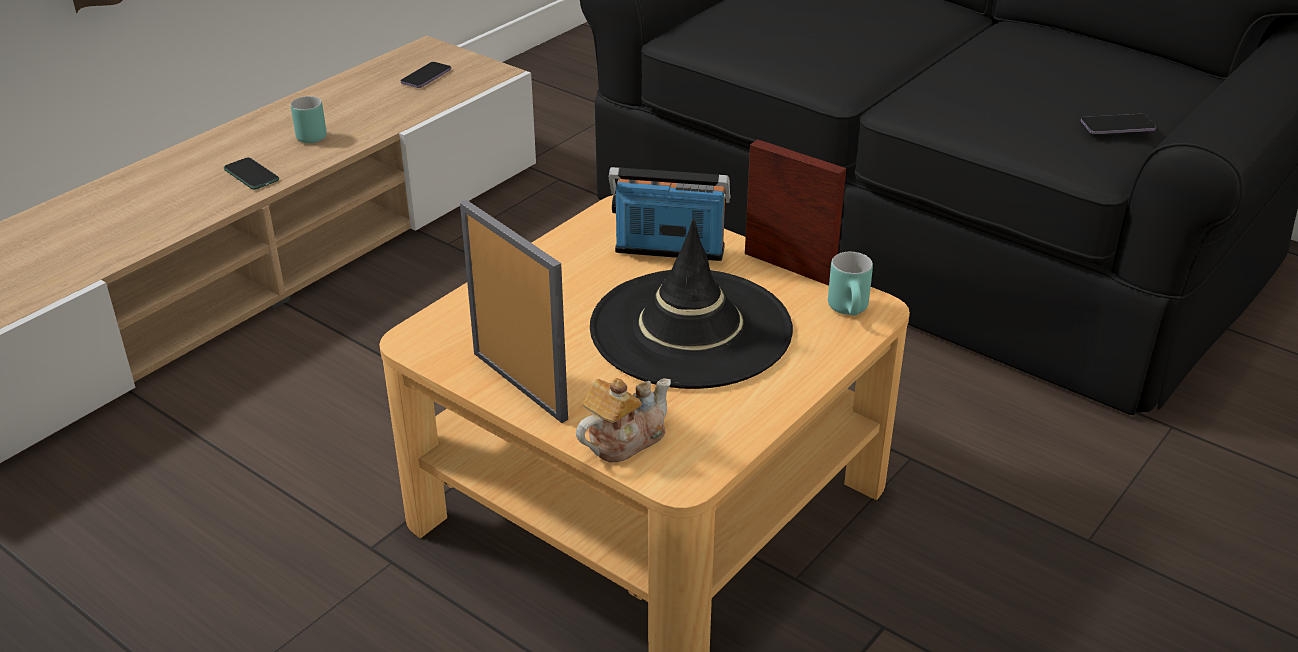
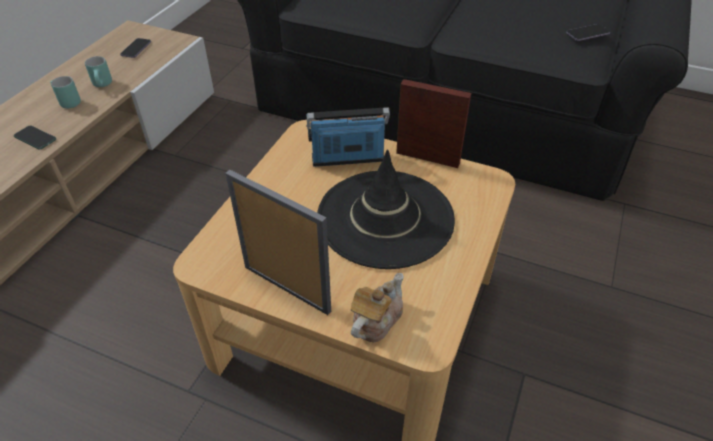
camera: 15 degrees left, 10 degrees up
turquoise mug [828,252,873,316] -> turquoise mug moved to [85,56,112,87]

